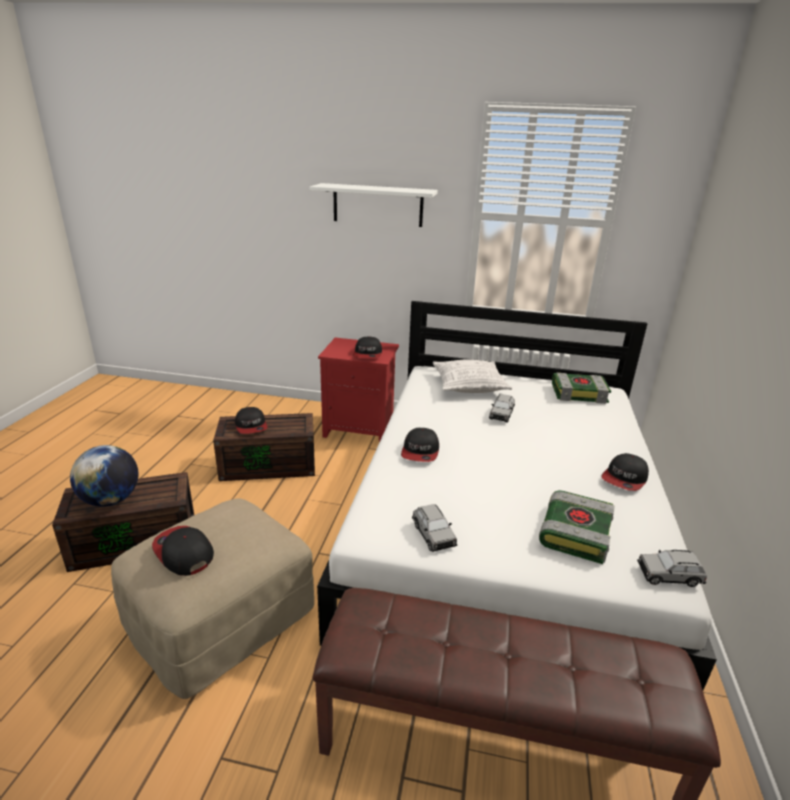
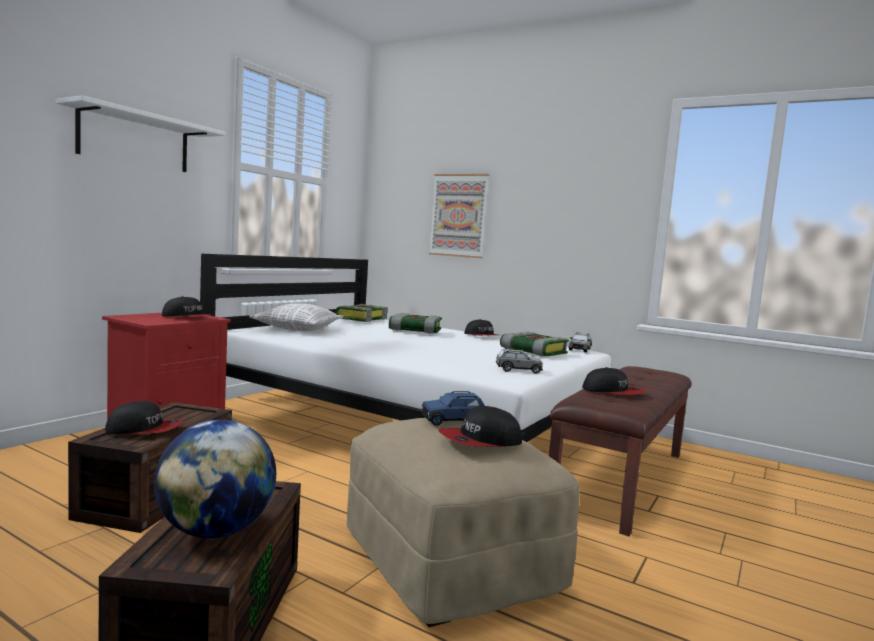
camera: 70 degrees left, 20 degrees down
cap [401,428,439,462] -> cap moved to [582,367,646,395]
grey toy car [489,394,515,423] -> none
none -> book [389,313,442,334]
none -> blue toy car [421,391,485,426]
none -> picture [429,174,489,258]

